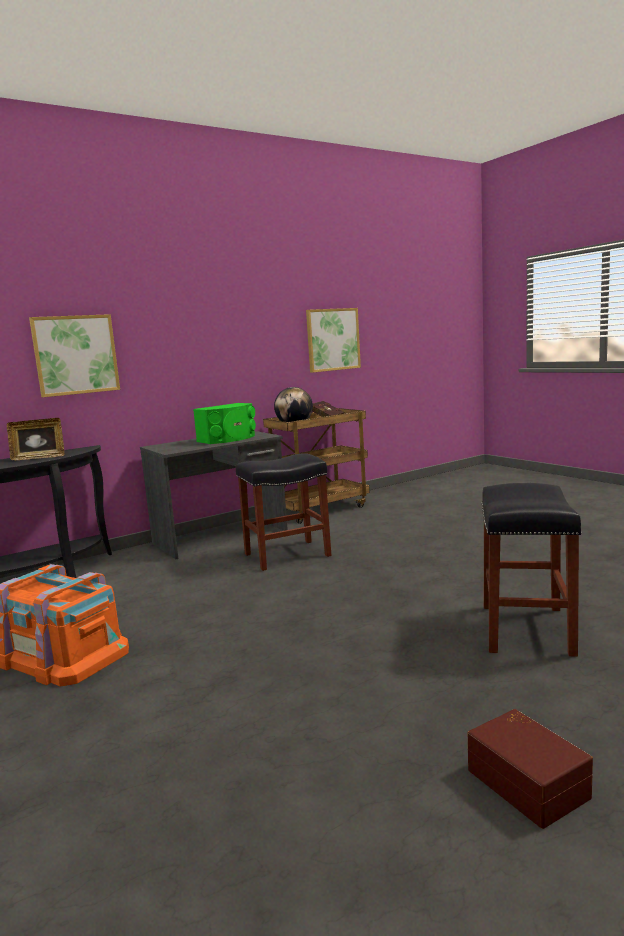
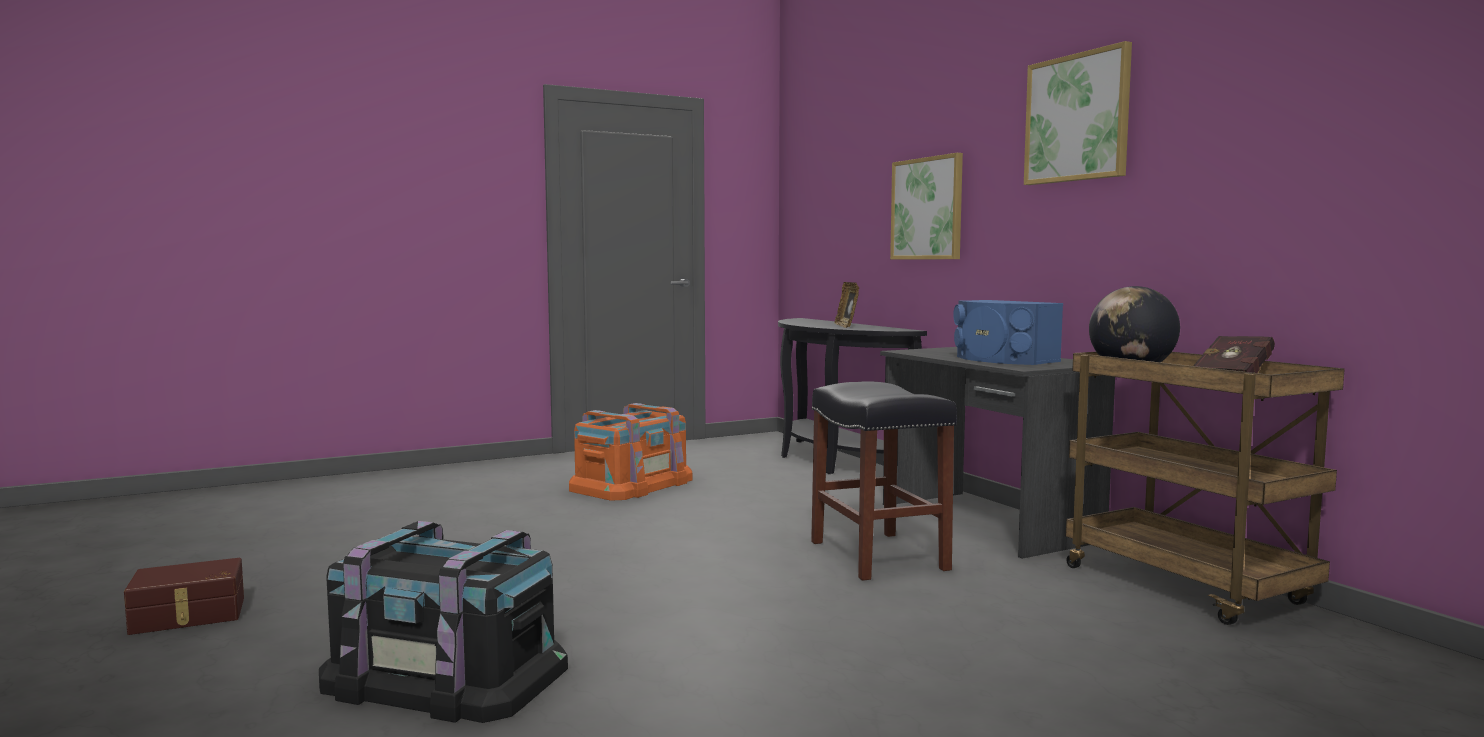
camera: 95 degrees right, 5 degrees down
green speaker [193,403,256,444] -> blue speaker [953,300,1063,365]
picture [306,308,361,373] -> picture moved to [1024,41,1132,185]
black stool [481,483,582,657] -> black storage box [319,521,568,723]

